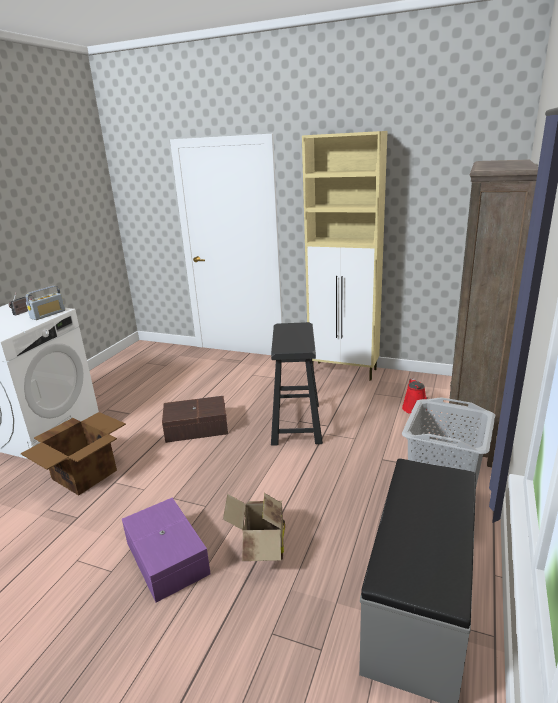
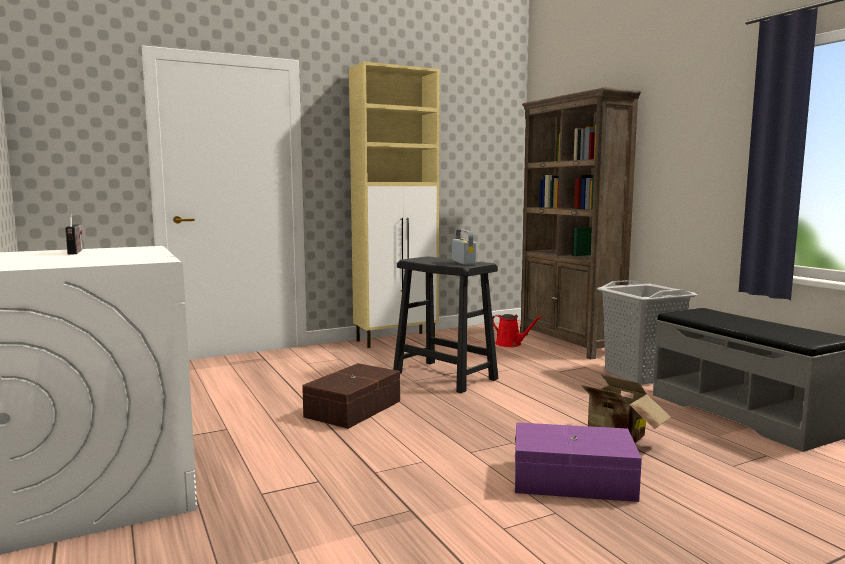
camera: 50 degrees left, 15 degrees down
cardboard box [21,412,126,495] -> none
radio [25,286,65,320] -> radio moved to [452,229,477,265]

